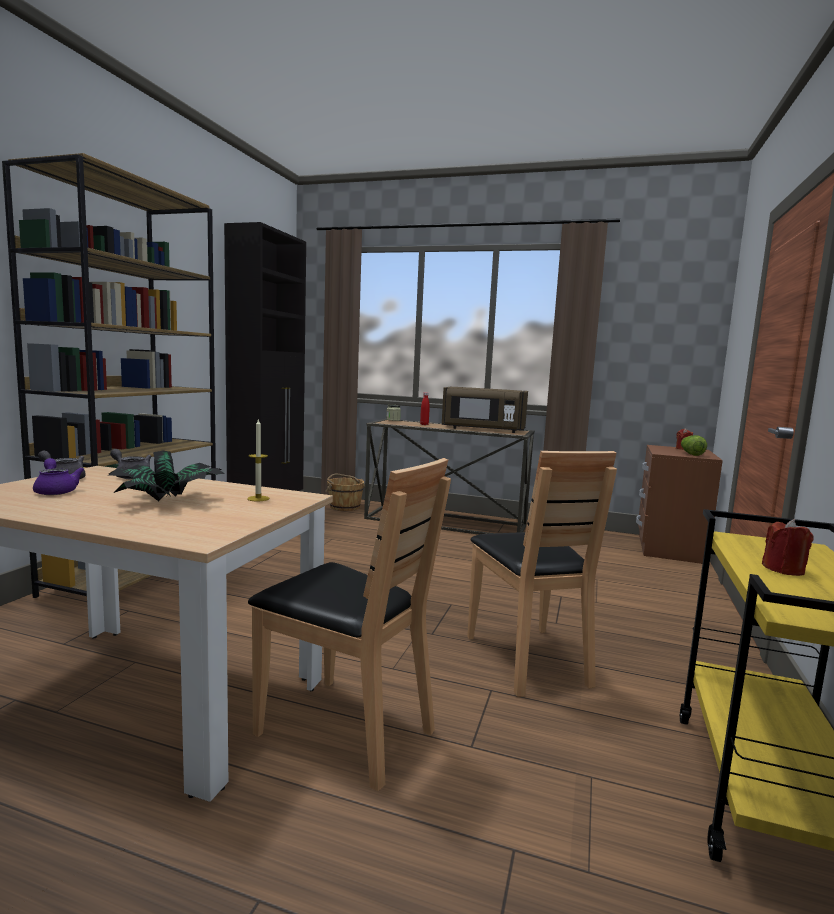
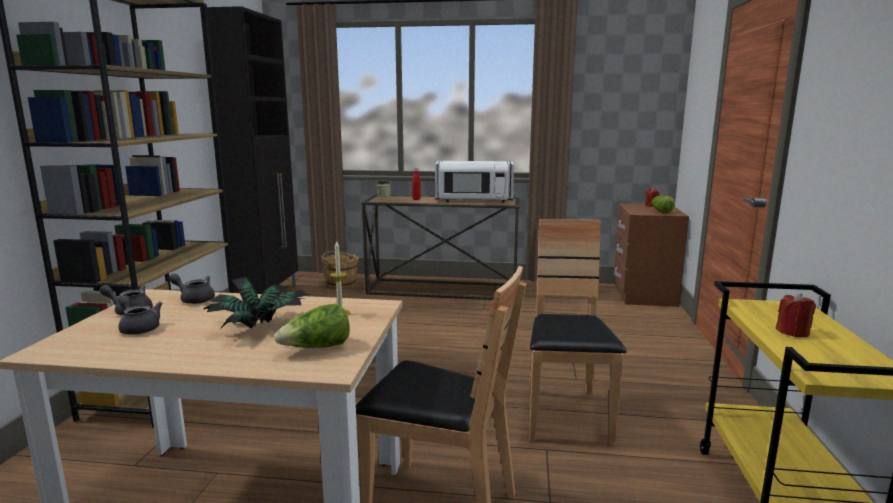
camera: 10 degrees left, 5 degrees up
purple teapot [33,458,84,495] -> grey teapot [118,295,163,335]
brown microwave [442,387,528,433] -> white microwave [435,161,514,203]
brown chair [467,451,617,697] -> brown chair turned 150 degrees counterclockwise [528,219,627,446]
none -> lettuce [274,304,350,348]

